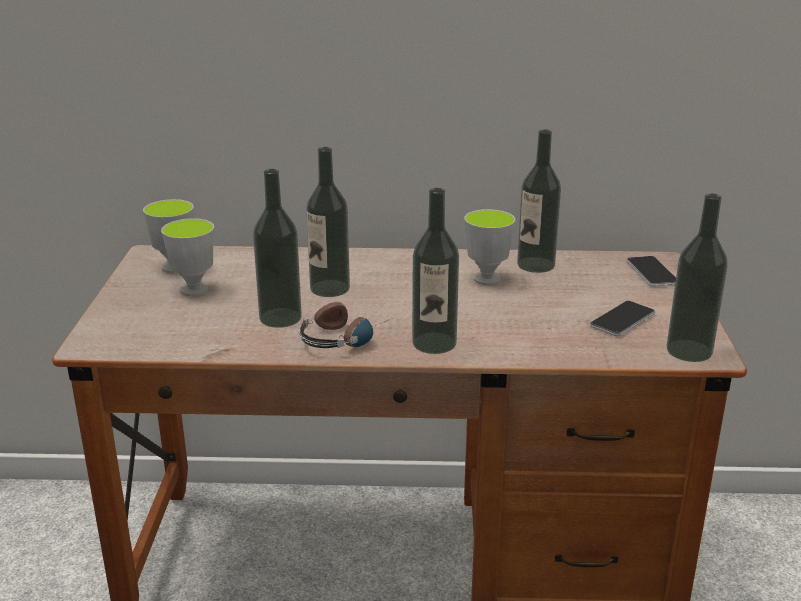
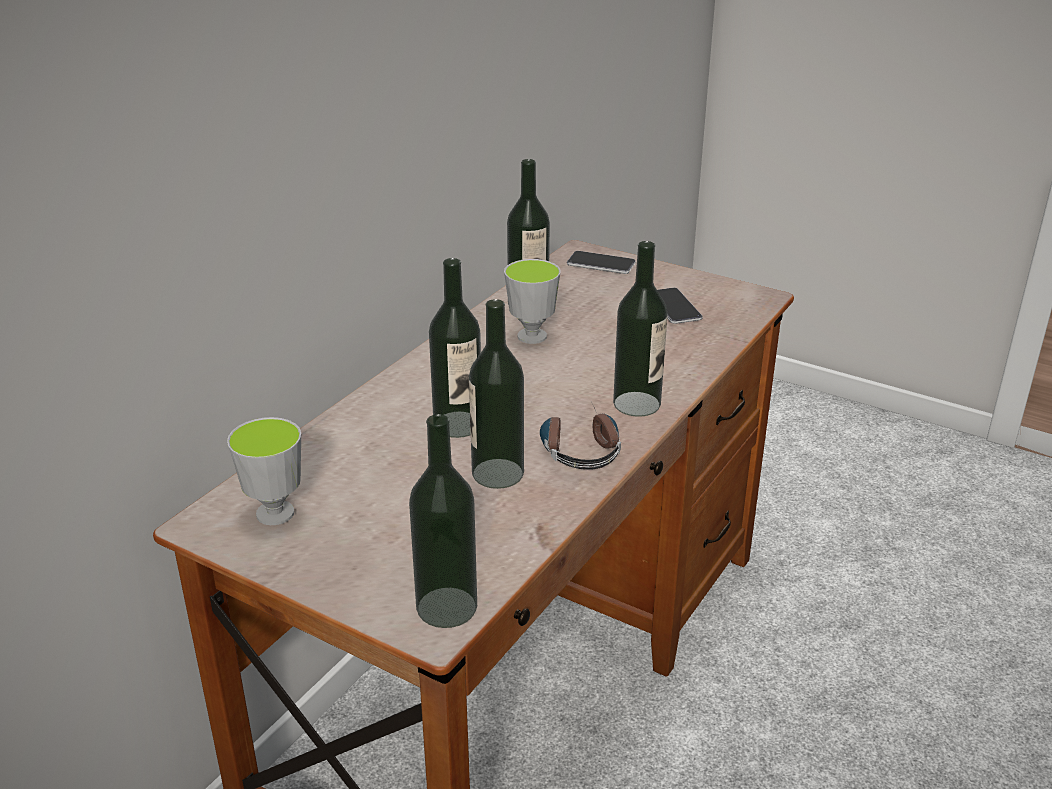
camera: 60 degrees left, 5 degrees up
cup [161,218,214,296] -> none
bottle [666,193,728,362] -> bottle moved to [409,414,477,628]

